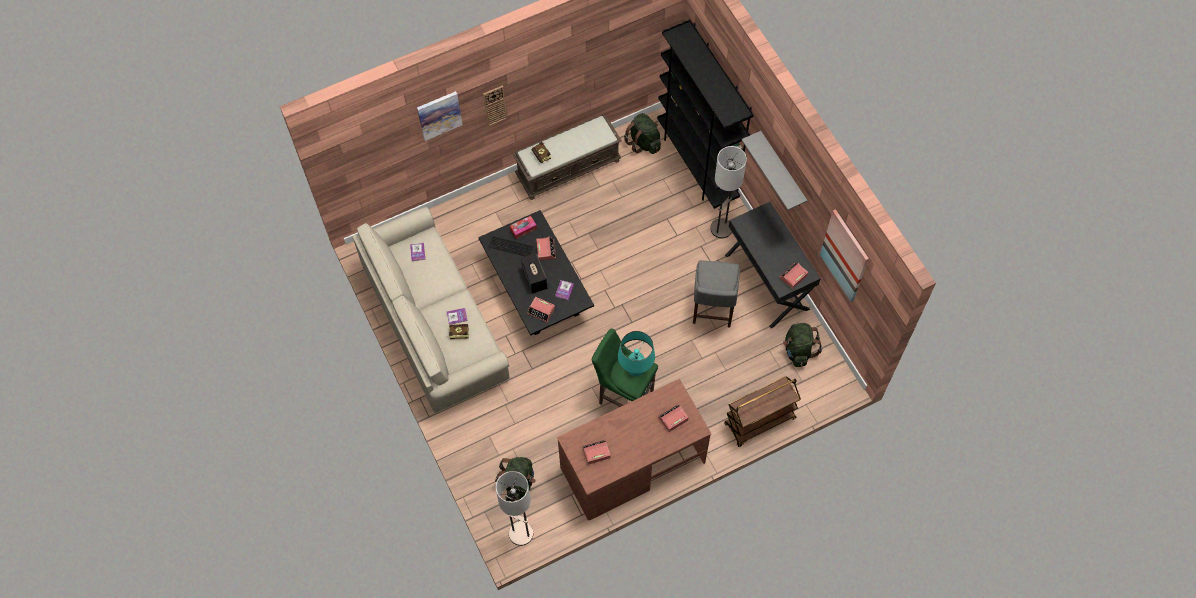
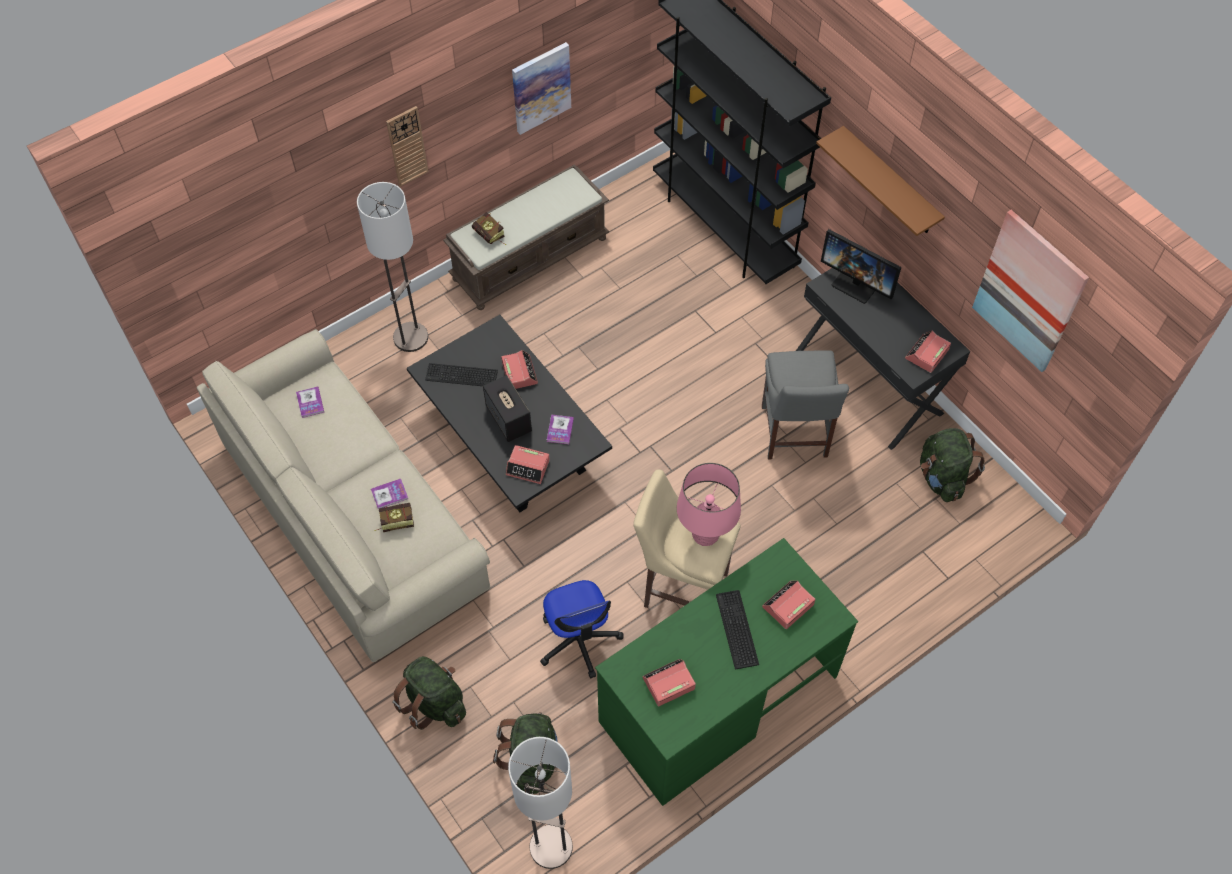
camera: 10 degrees left, 5 degrees down
picture [417,91,462,141] -> picture moved to [512,42,571,135]
tissue box [510,216,537,239] -> none
brown desk [557,379,711,521] -> green desk [595,538,858,806]
green stool [592,328,658,407] -> beige stool [633,469,741,608]
turquoise table lamp [618,331,655,376] -> pink table lamp [677,463,741,546]
green backpack [624,113,661,154] -> green backpack moved to [392,656,466,730]
floor lamp [710,146,747,238] -> floor lamp moved to [357,182,428,352]
brown cart [724,376,801,447] -> none
grey shelf [742,131,808,210] -> brown shelf [816,126,945,236]
none -> office chair [540,580,624,678]
none -> keyboard [716,590,759,670]
none -> monitor [821,229,901,304]

